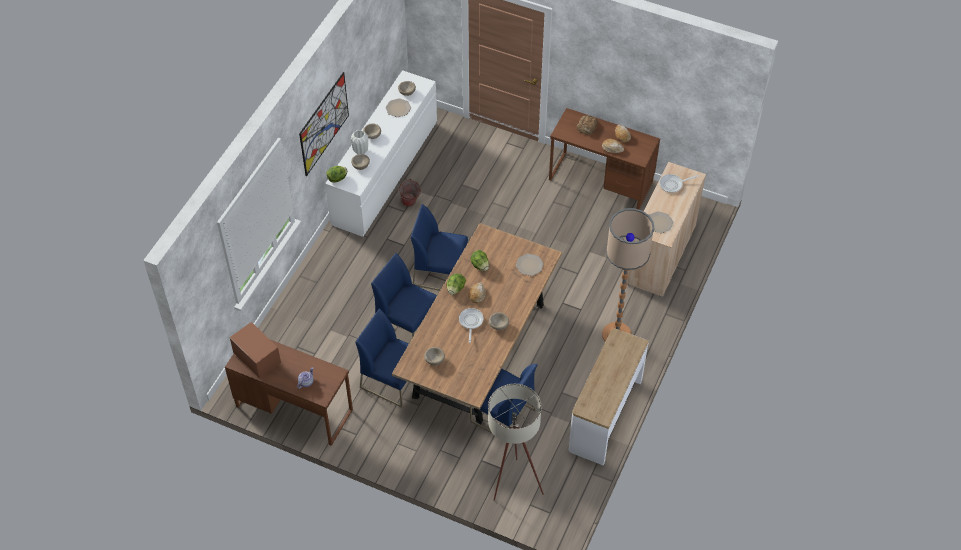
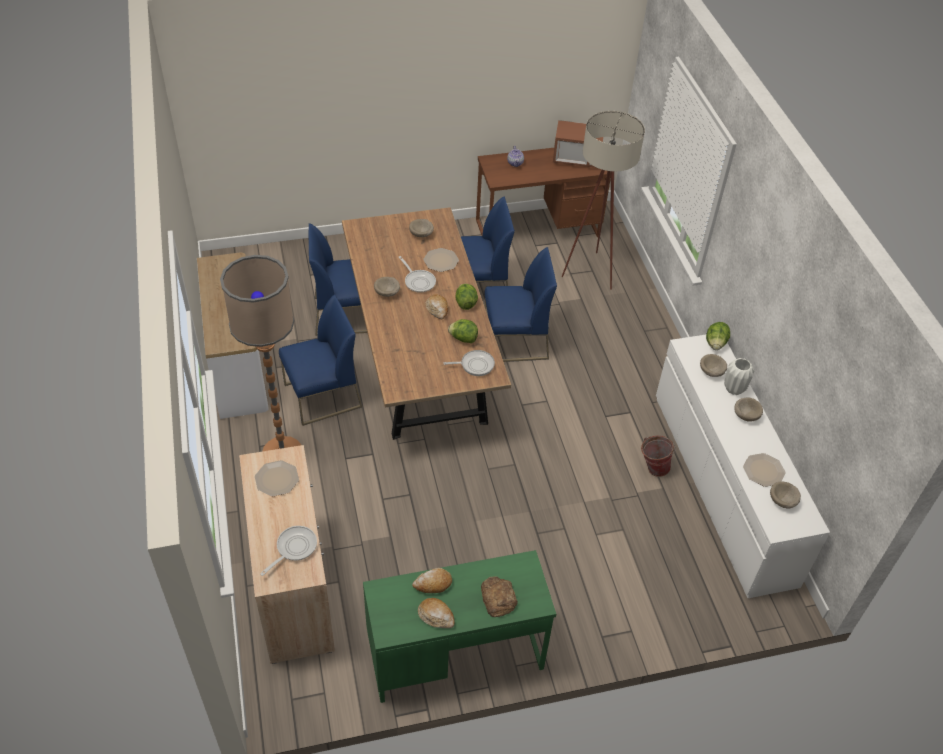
camera: 140 degrees right, 5 degrees down
picture [299,72,349,176] -> none
blue chair [410,204,468,291] -> blue chair moved to [279,295,362,426]
beige floor lamp [488,384,544,501] -> beige floor lamp moved to [561,111,645,290]
plate [516,254,544,276] -> plate moved to [423,248,459,272]
brown desk [549,108,660,209] -> green desk [363,550,556,703]
none -> frying pan [443,350,495,376]

